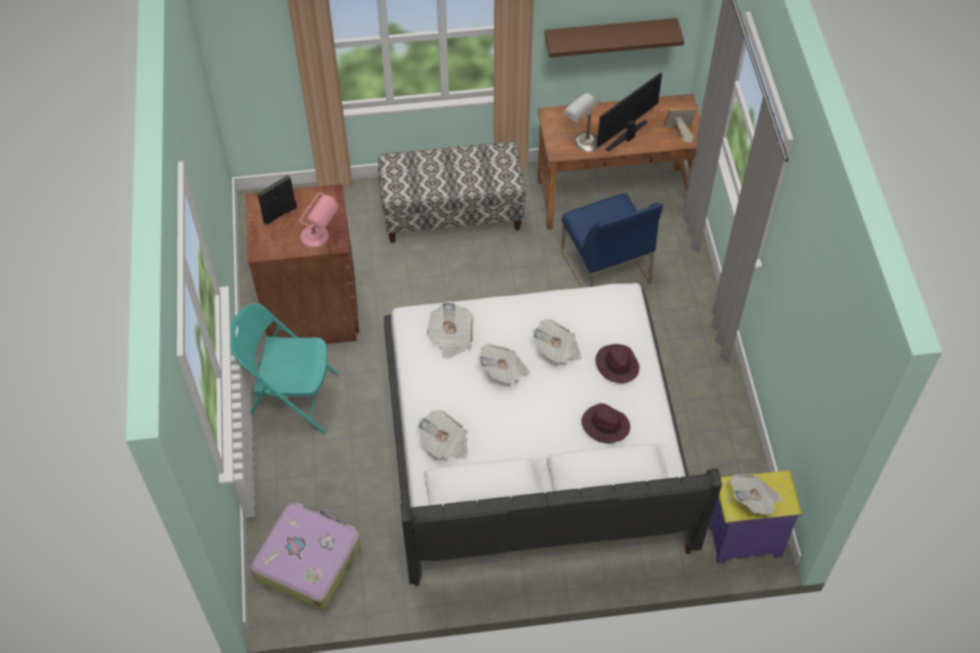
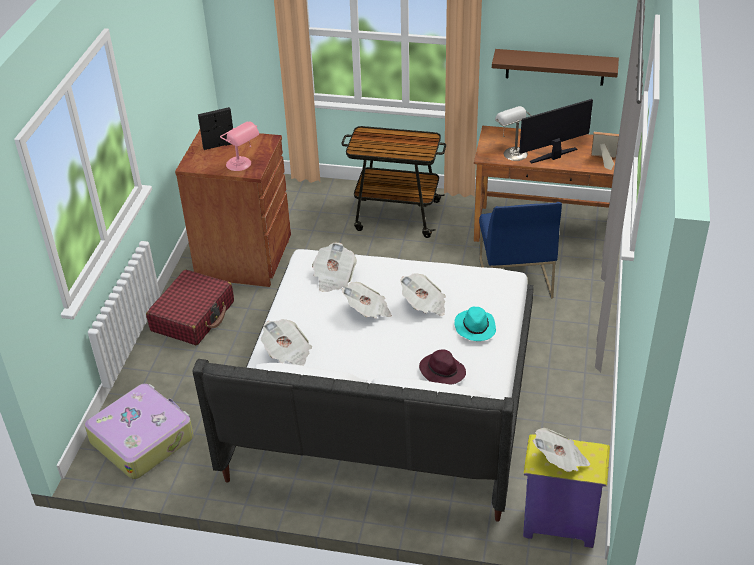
camera: 20 degrees right, 15 degrees down
turquoise chair [230,303,338,435] -> red suitcase [146,270,234,345]
bench [378,142,525,243] -> cart [341,126,446,238]
purple hat [596,344,639,383] -> turquoise hat [454,307,496,341]

